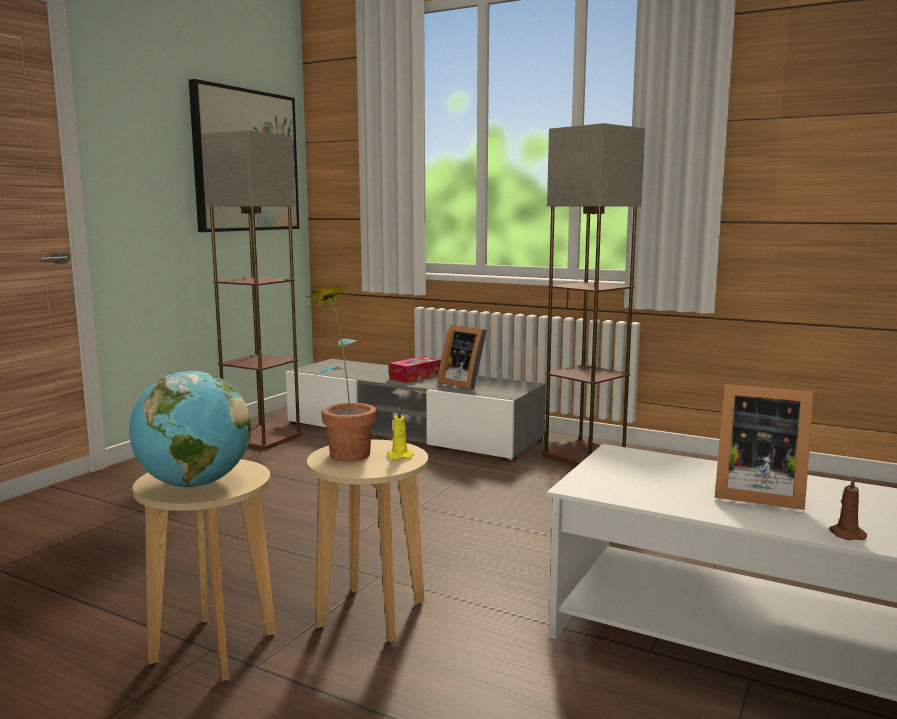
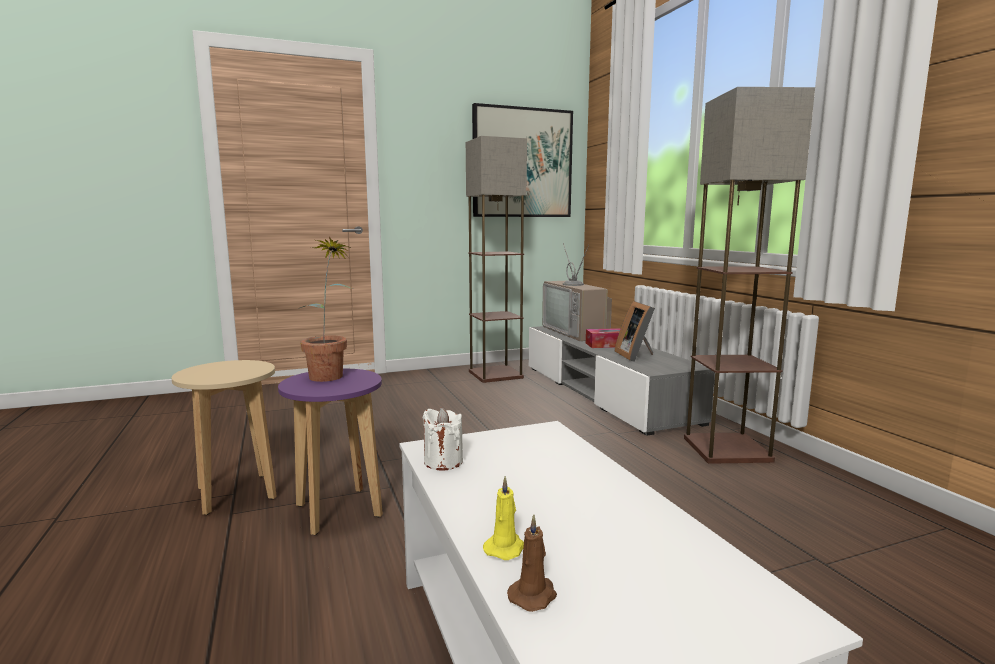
camera: 40 degrees right, 0 degrees up
globe [129,371,251,488] -> none
beige stool [307,440,428,643] -> purple stool [278,369,383,535]
yellow candle [387,407,414,460] -> yellow candle moved to [483,476,524,560]
picture frame [715,384,813,510] -> none
none -> white candle [423,408,463,471]
none -> television [542,243,612,341]

